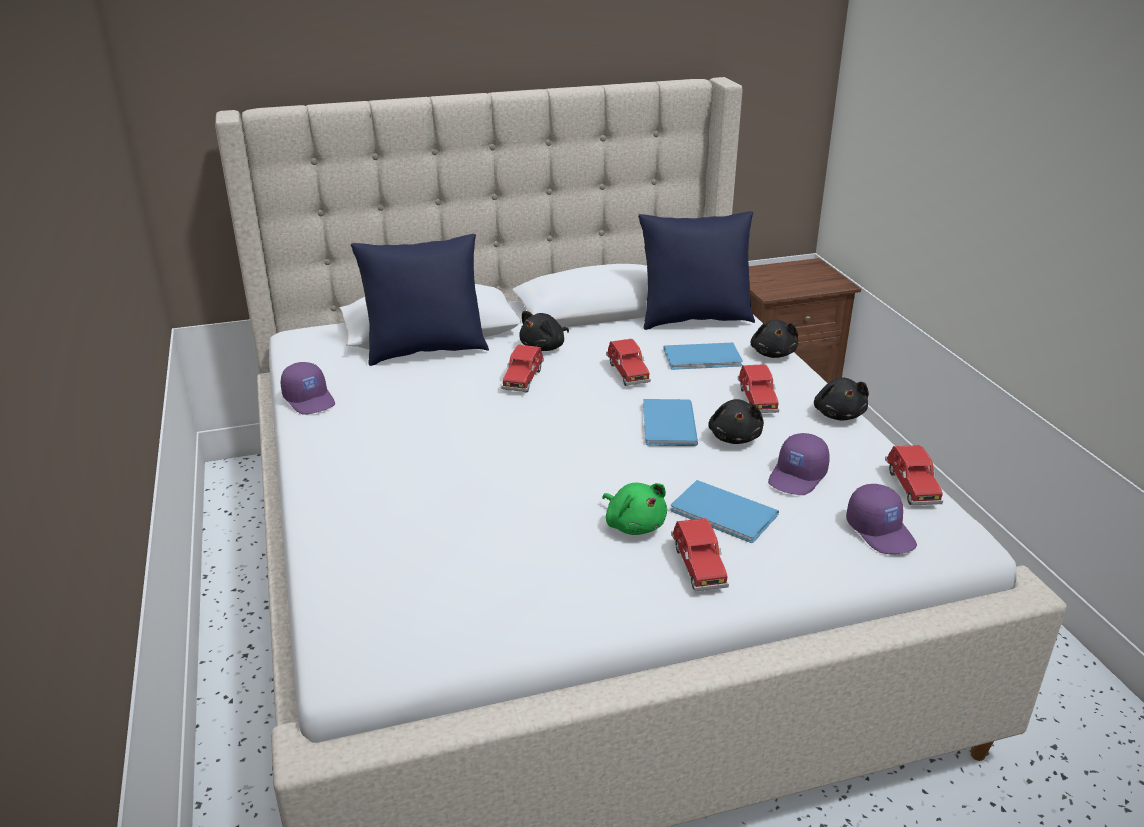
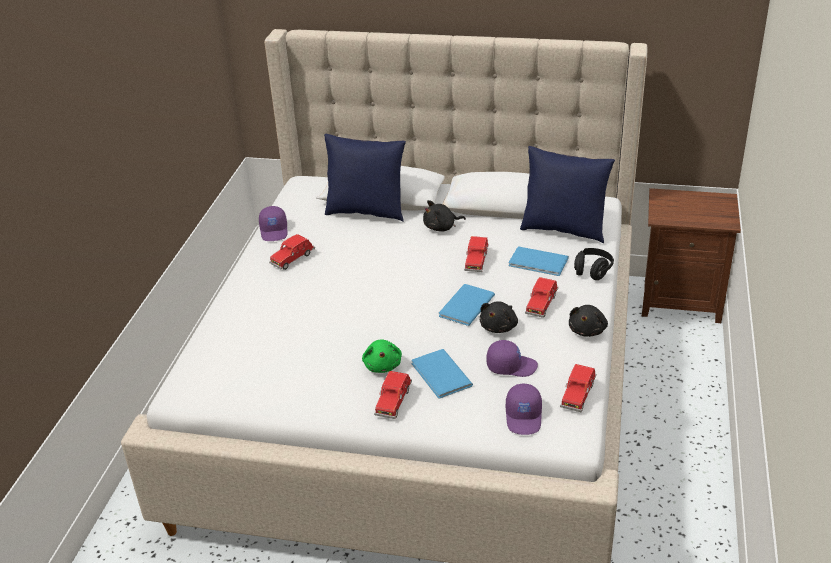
camera: 30 degrees right, 5 degrees up
red toy car [501,345,544,393] -> red toy car moved to [269,234,315,270]
black plush toy [750,320,798,358] -> black headphones [574,248,614,280]
purple cap [768,433,830,495] -> purple cap turned 150 degrees counterclockwise [486,340,538,377]

